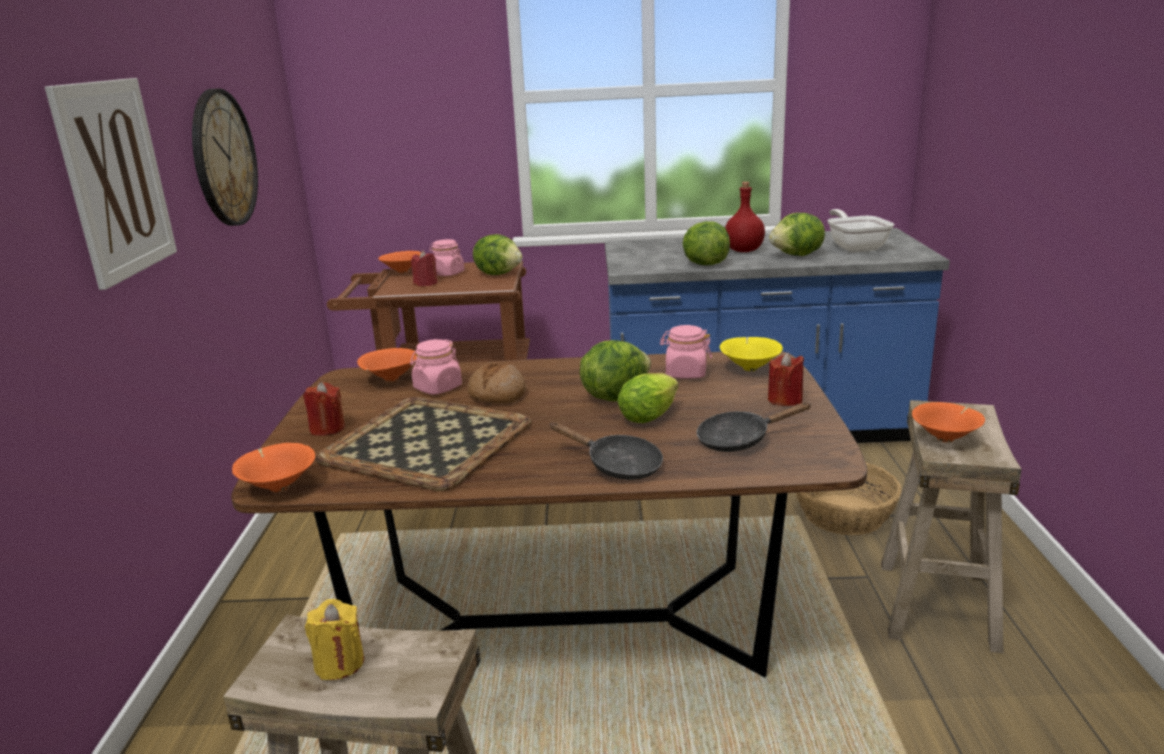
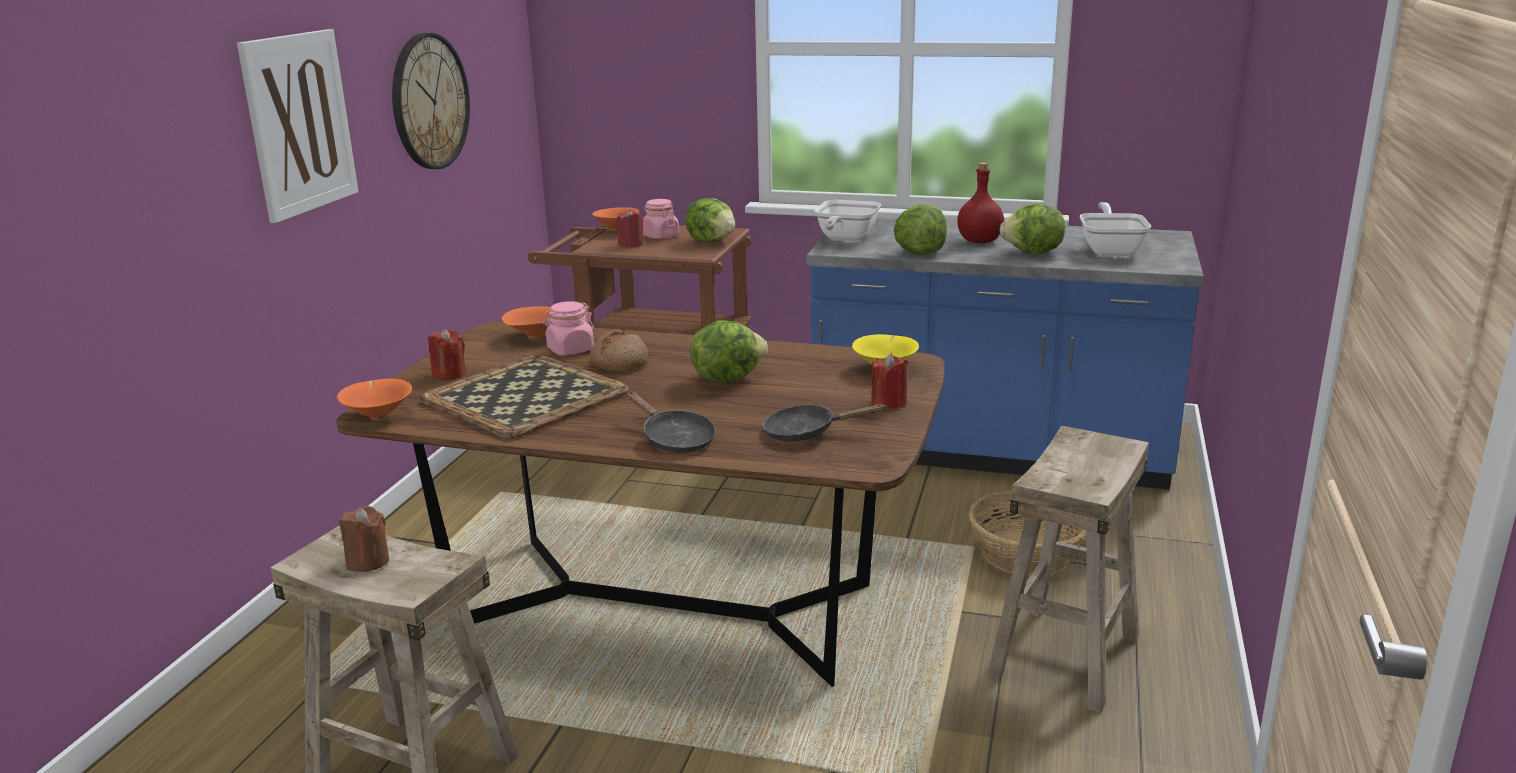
camera: 15 degrees right, 0 degrees up
yellow candle [305,599,364,680] -> brown candle [339,506,389,572]
lettuce [617,373,679,423] -> none
pink jar [660,325,712,379] -> none
orange bowl [912,402,985,443] -> none
none -> frying pan [814,200,881,241]

